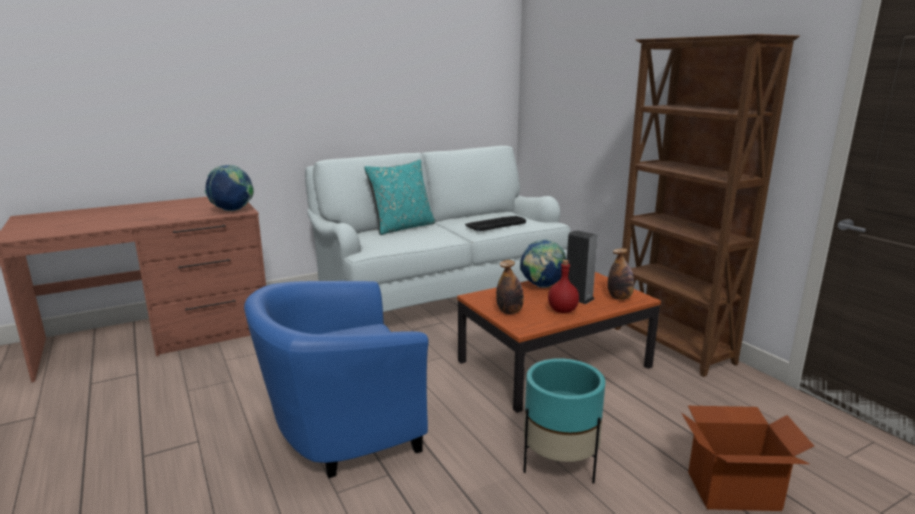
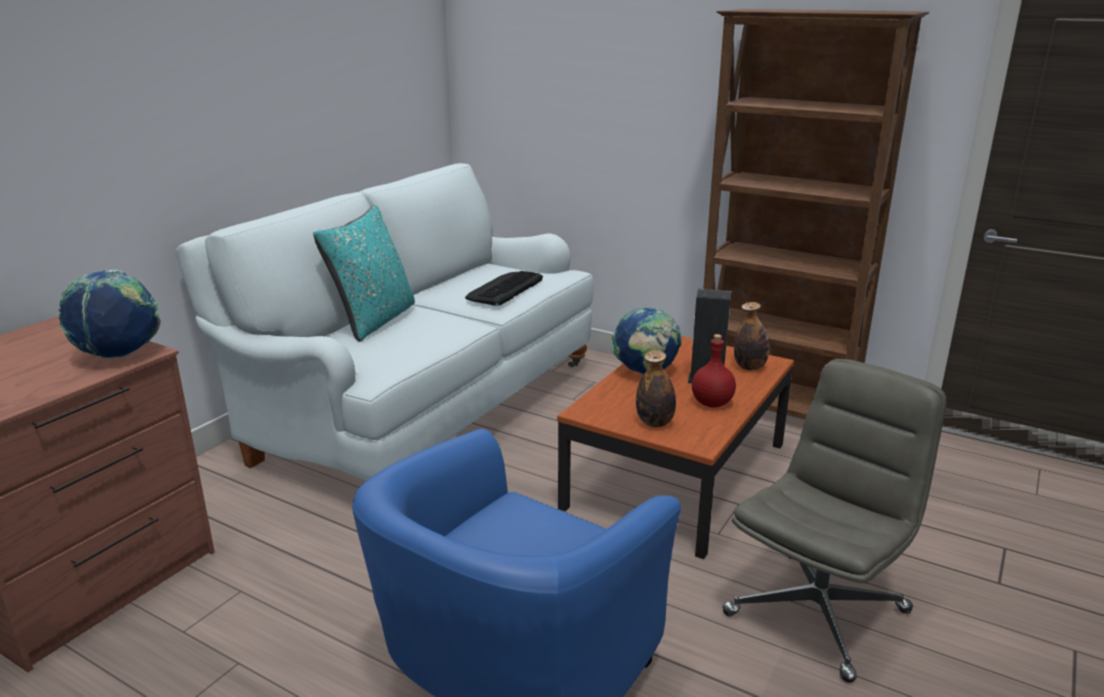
camera: 30 degrees left, 5 degrees up
turquoise planter [524,358,605,484] -> grey office chair [722,359,946,683]
cardboard box [682,406,814,511] -> none

